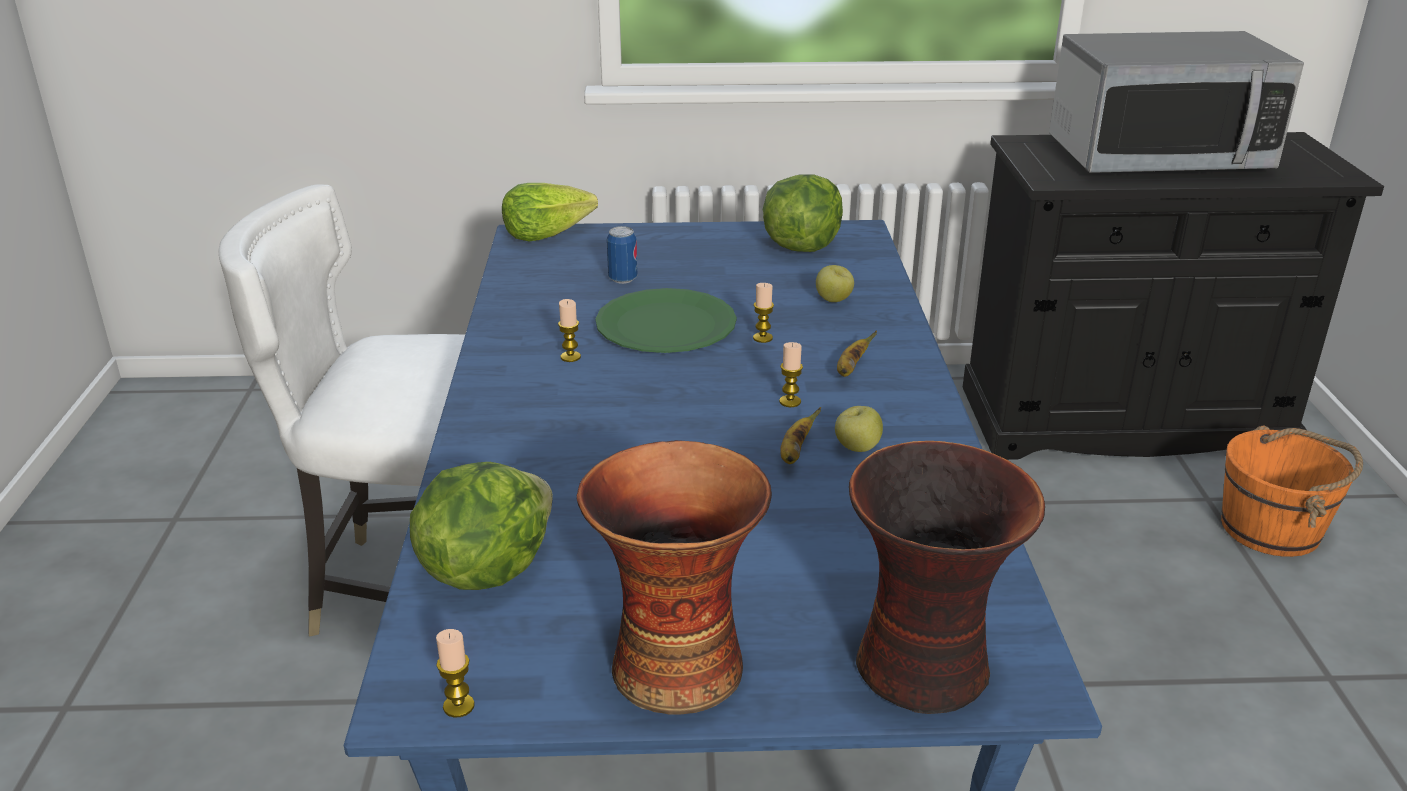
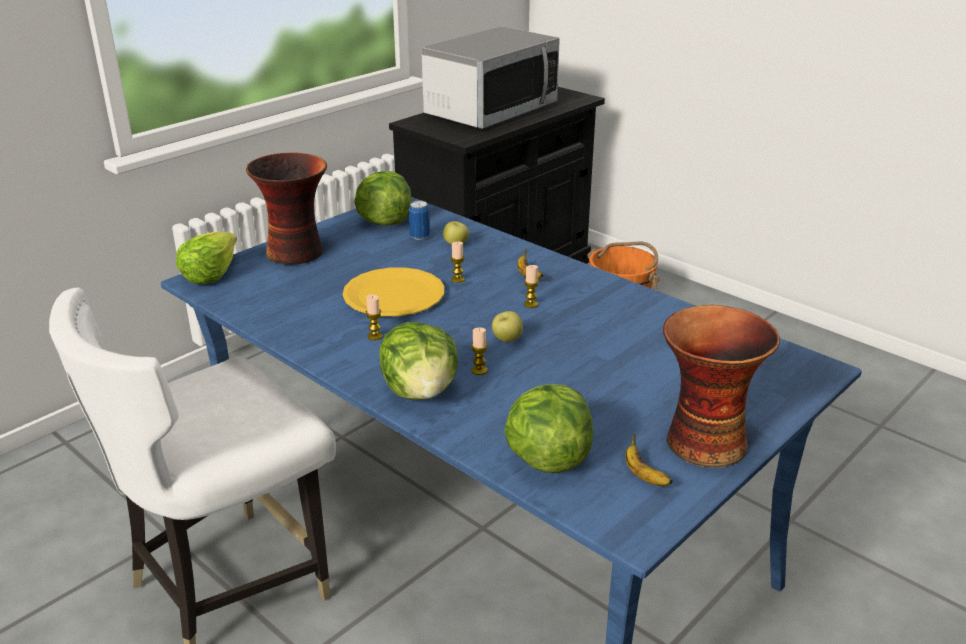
camera: 45 degrees left, 0 degrees up
candle [436,629,475,718] -> candle moved to [471,327,488,375]
green plate [595,288,737,353] -> yellow plate [343,267,444,316]
can [607,226,637,284] -> can moved to [409,201,430,240]
banana [780,407,821,464] -> banana moved to [625,434,673,486]
apple [835,406,883,452] -> apple moved to [492,311,523,342]
vase [849,441,1045,714] -> vase moved to [246,153,327,264]
none -> lettuce [379,322,458,400]

